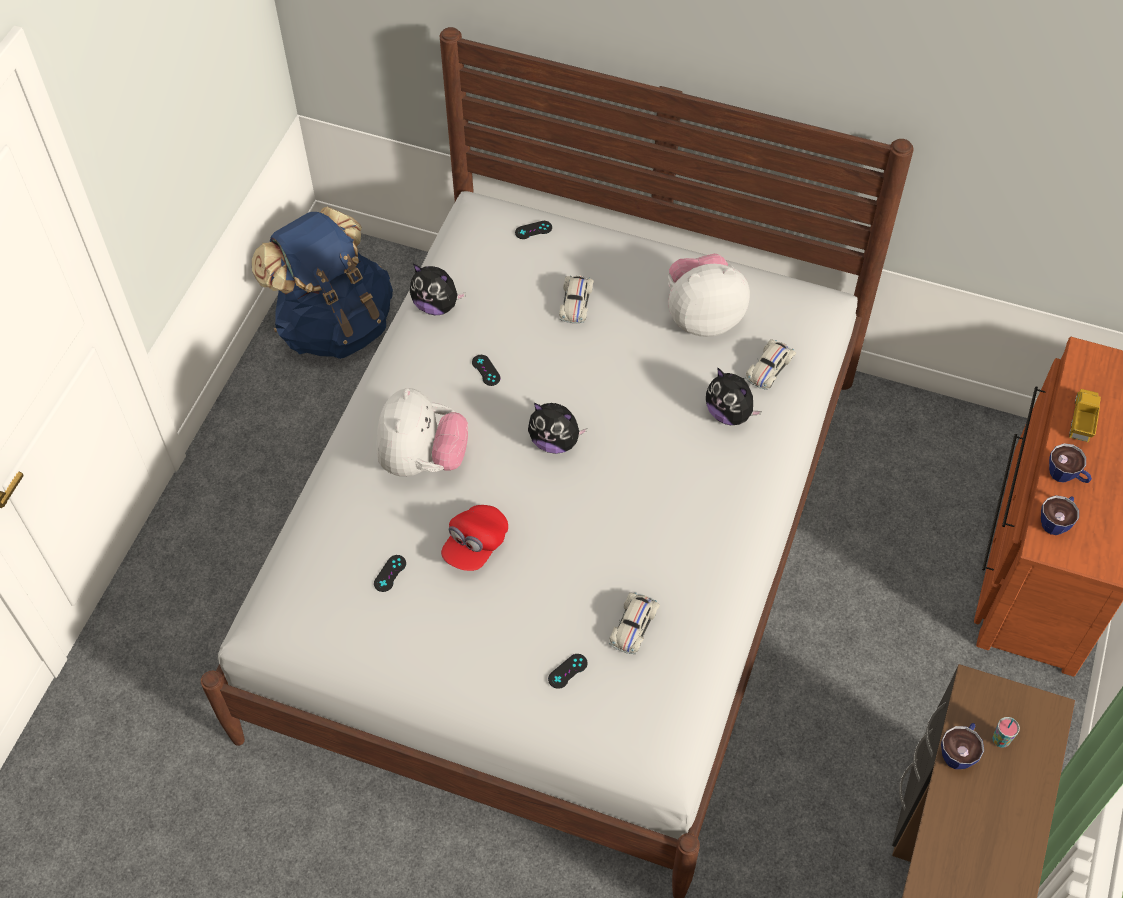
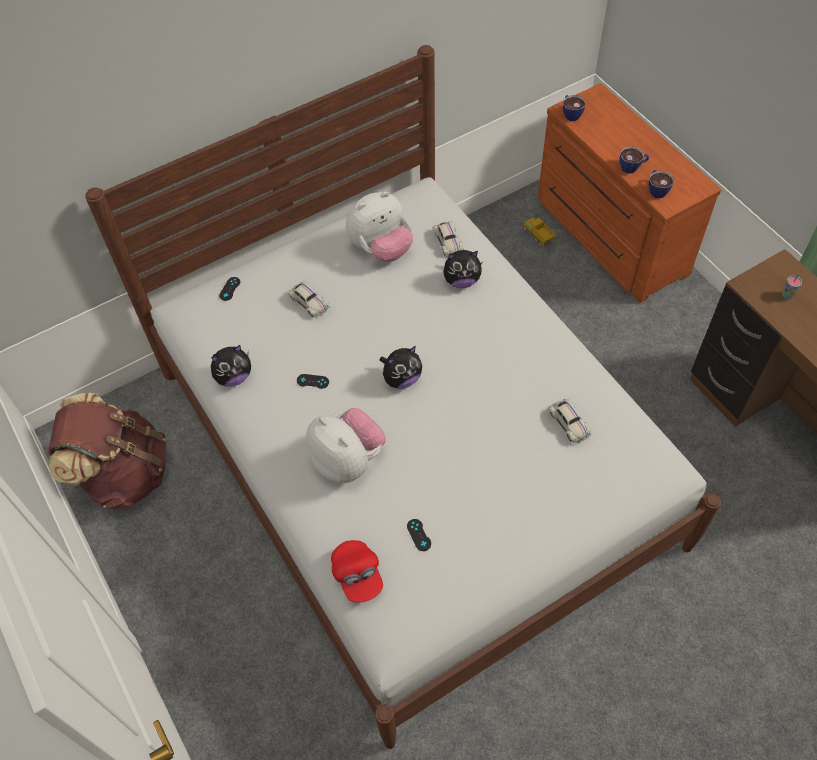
camera: 50 degrees left, 0 degrees up
blue backpack [252,207,393,359] -> brown backpack [48,393,166,510]
red cap [441,505,508,571] -> red cap moved to [331,540,383,603]
black game controller [548,654,588,689] -> none
plush toy [668,254,750,337] -> plush toy turned 150 degrees counterclockwise [346,191,413,262]
cup [941,723,984,769] -> cup moved to [563,95,586,121]
toy truck [1069,389,1101,443] -> toy truck moved to [523,218,557,247]

